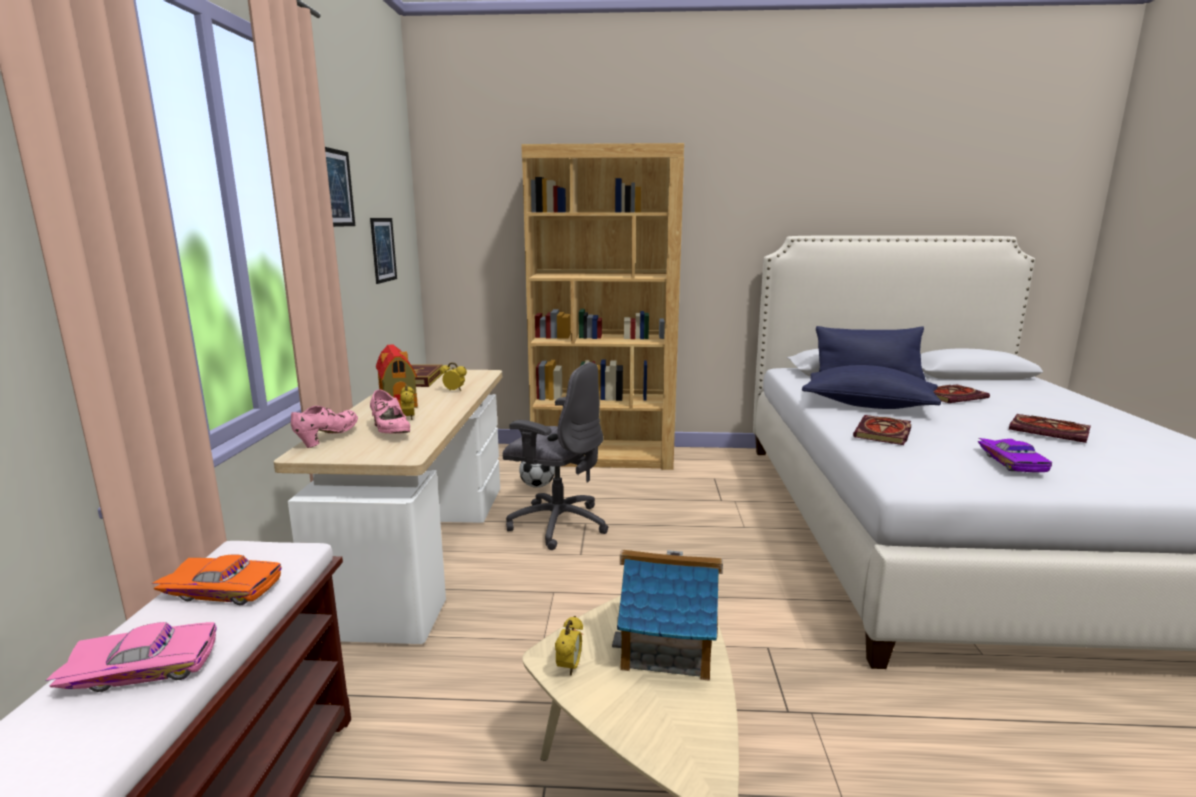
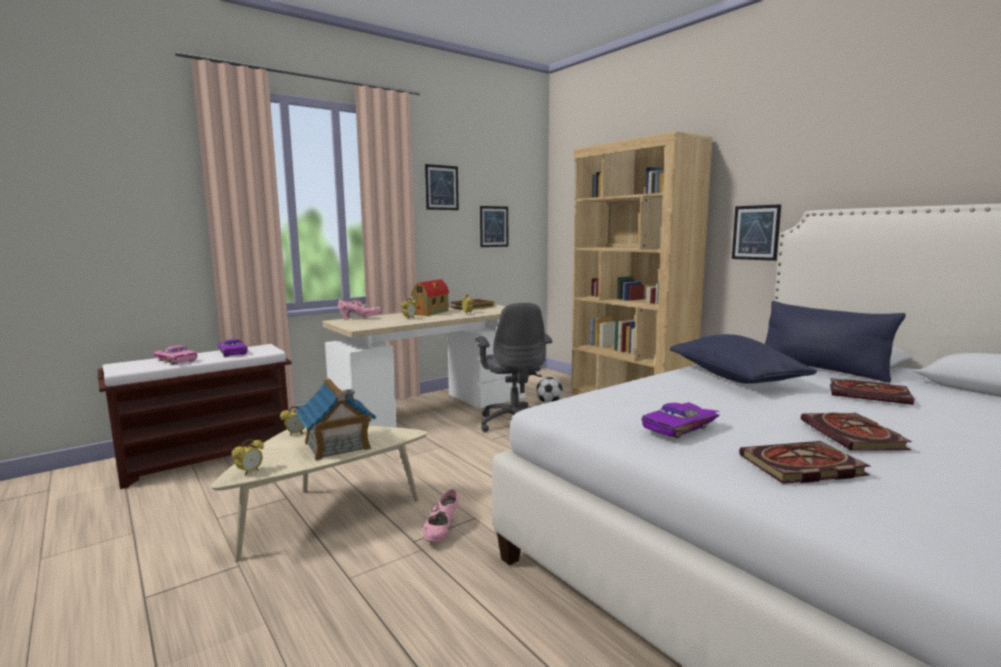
camera: 50 degrees right, 5 degrees down
orange toy car [152,555,282,605] -> purple toy car [218,339,248,357]
pink shoe [370,390,410,434] -> pink shoe moved to [423,489,459,543]
book [853,415,911,445] -> book moved to [739,441,871,484]
none -> alarm clock [232,439,264,476]
none -> picture [732,204,781,261]

